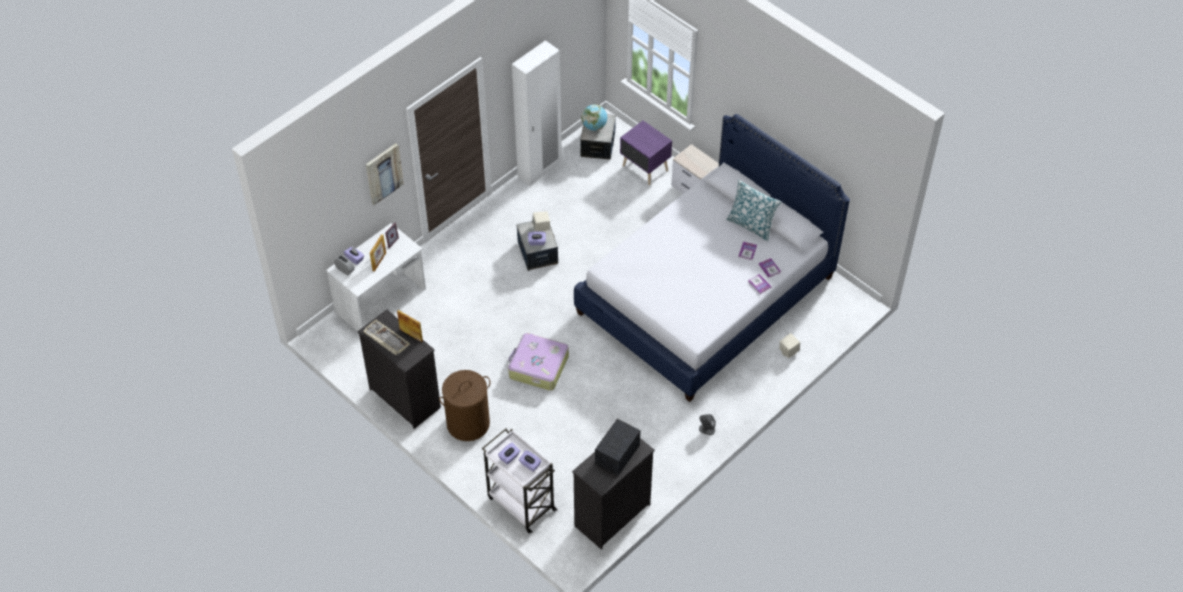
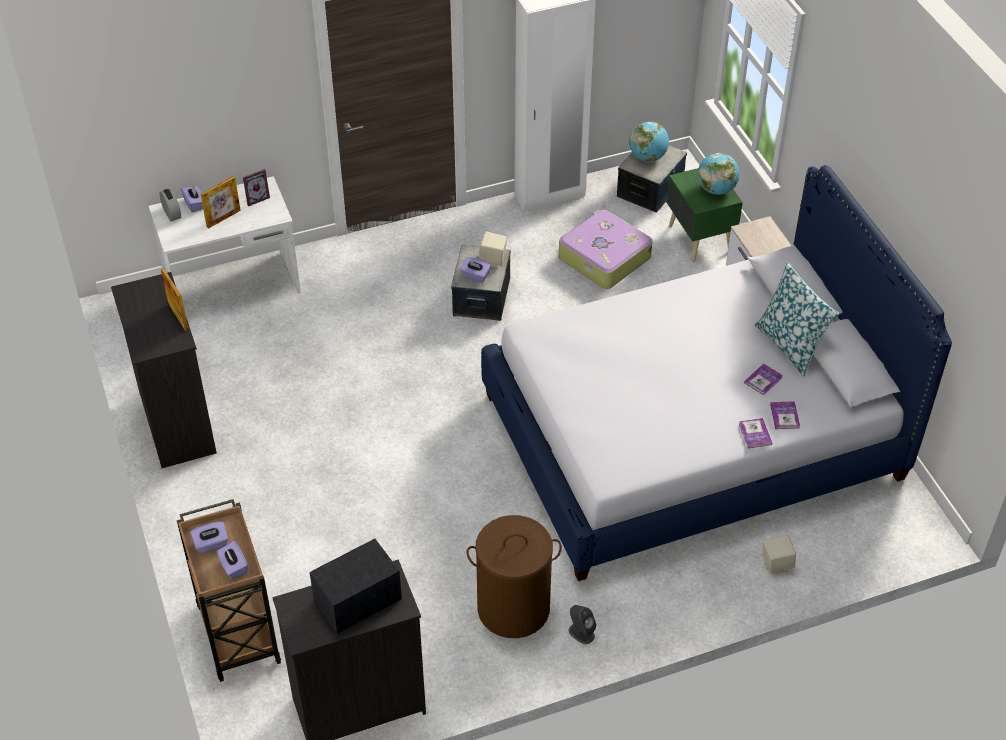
camera: 25 degrees right, 5 degrees down
keyboard [363,320,410,355] -> none
picture [366,143,404,205] -> none
brown laundry basket [439,370,491,441] -> brown laundry basket moved to [466,515,562,638]
white cart [482,429,558,534] -> brown cart [177,499,281,682]
suitcase [508,333,569,391] -> suitcase moved to [559,209,653,289]
purple nightstand [620,121,672,185] -> green nightstand [666,168,743,262]
none -> globe [698,153,739,195]

